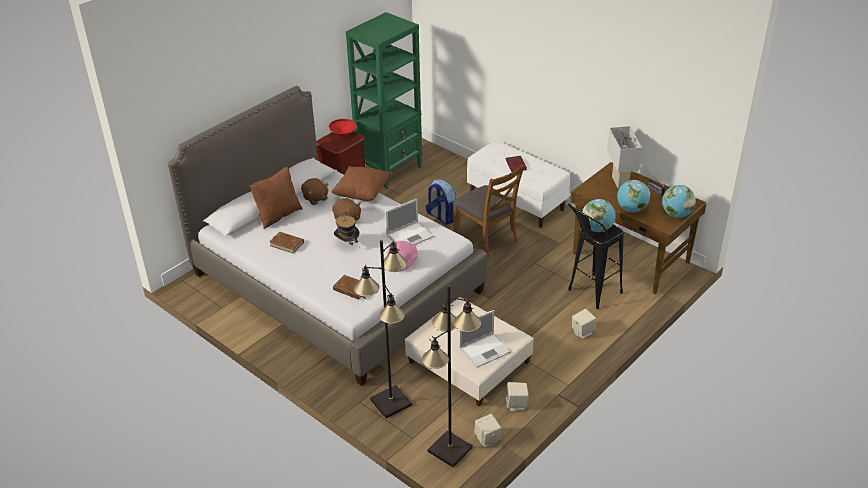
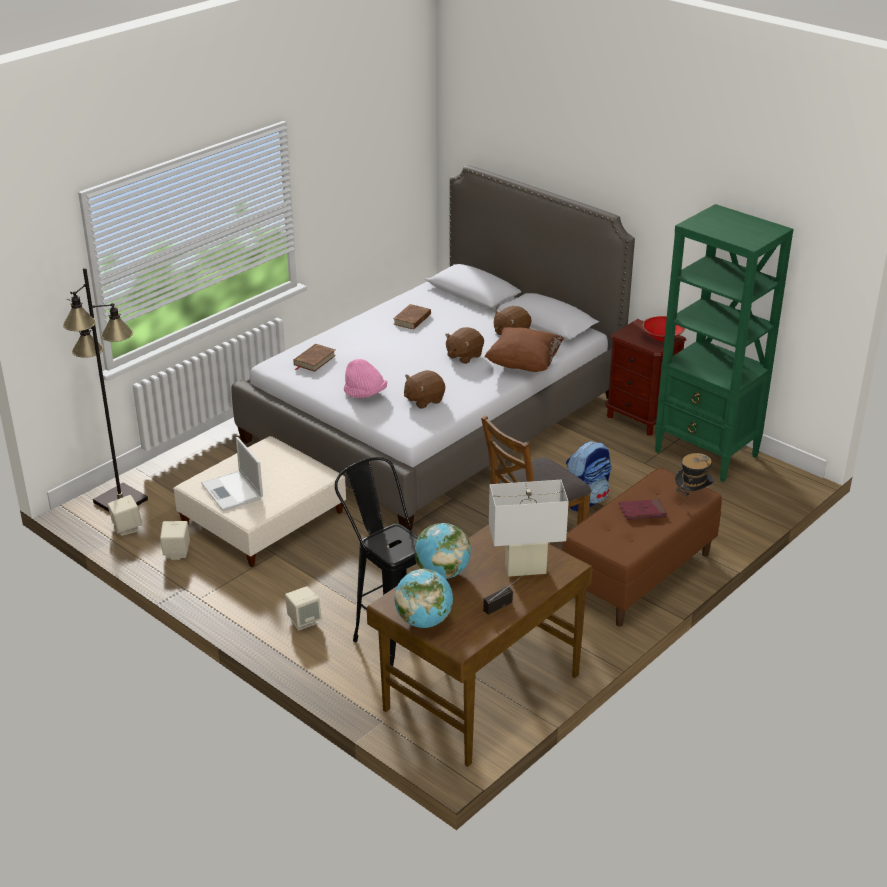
camera: 90 degrees right, 5 degrees down
brown pillow [250,167,303,229] -> none
hat [334,214,359,245] -> hat moved to [675,453,714,507]
black floor lamp [354,240,412,418] -> none
laptop [385,199,434,245] -> brown plush toy [404,370,445,409]
white bench [467,140,570,228] -> brown bench [562,467,722,626]
globe [582,199,616,232] -> none

